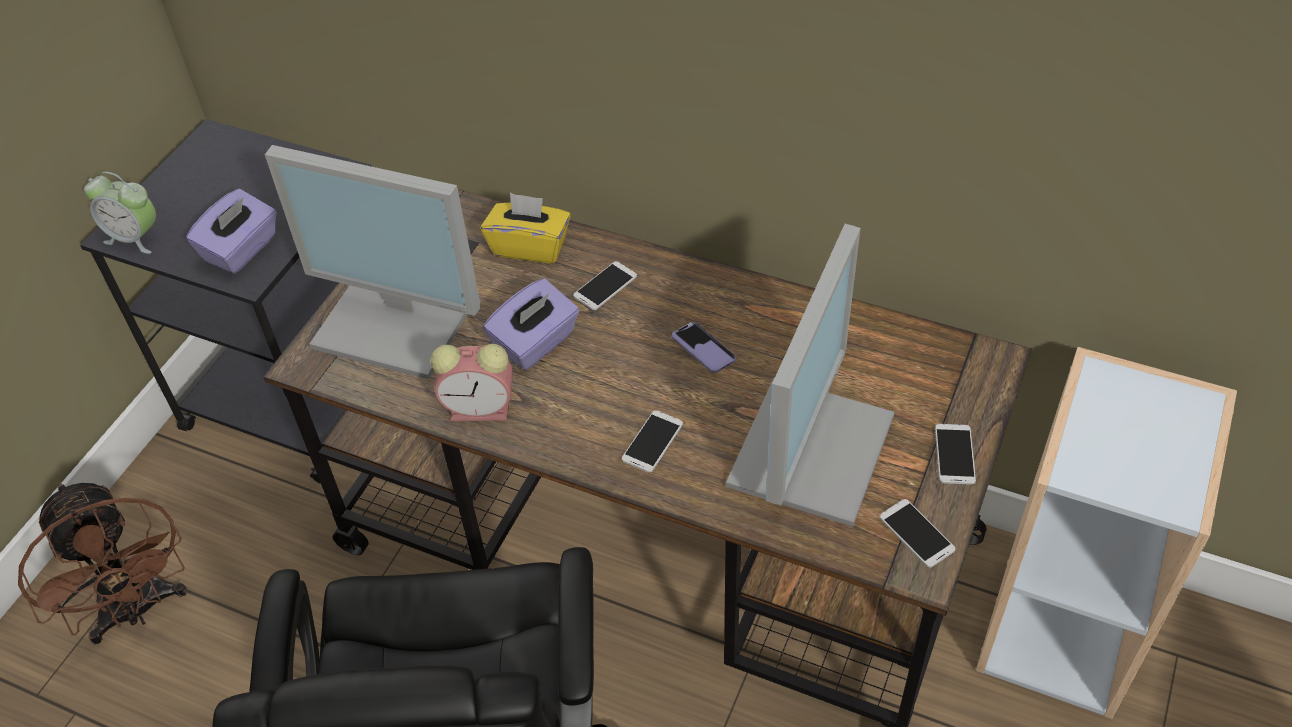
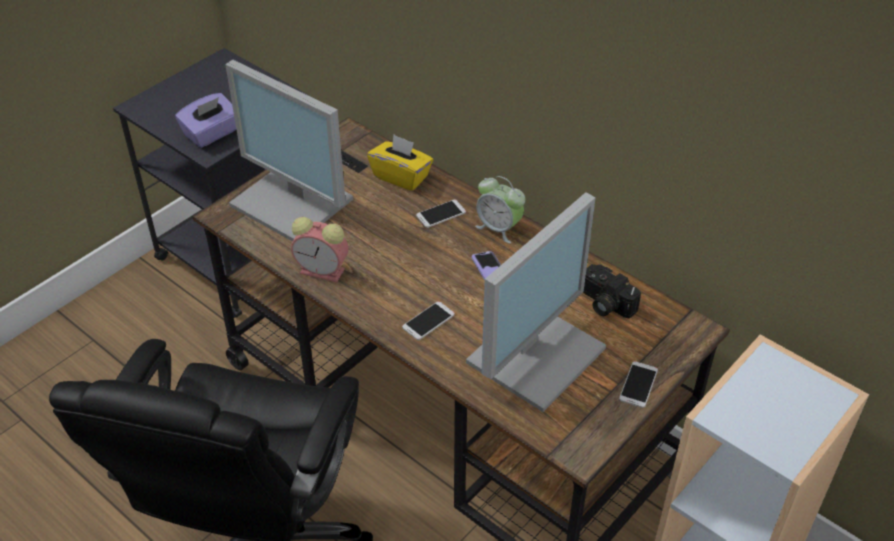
camera: 15 degrees right, 5 degrees down
brown fan [18,482,187,644] -> none
alarm clock [84,172,156,254] -> alarm clock moved to [475,176,525,244]
purple tissue box [483,278,579,370] -> none
phone [879,499,956,568] -> none
none -> camera [583,264,641,319]

